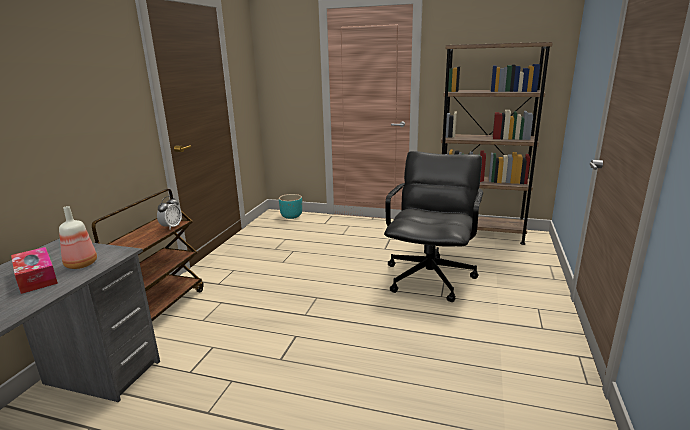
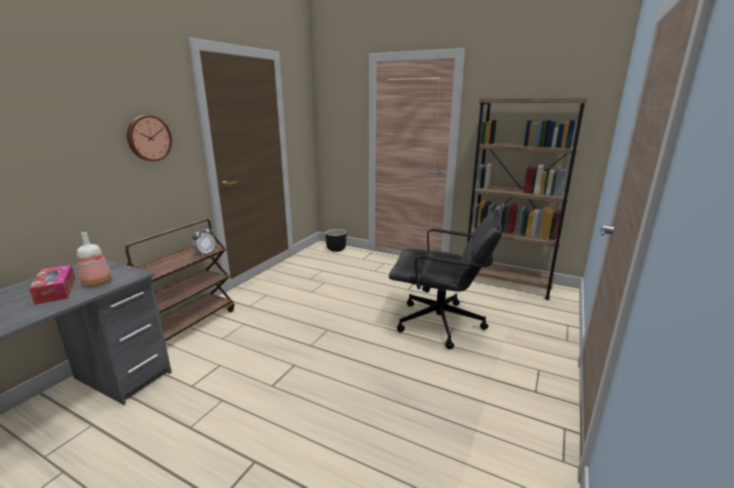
camera: 10 degrees right, 0 degrees up
turquoise planter [279,194,302,219] -> black planter [325,229,346,252]
black office chair [384,151,483,302] -> black office chair turned 75 degrees clockwise [389,209,502,349]
none -> wall clock [127,115,172,161]

